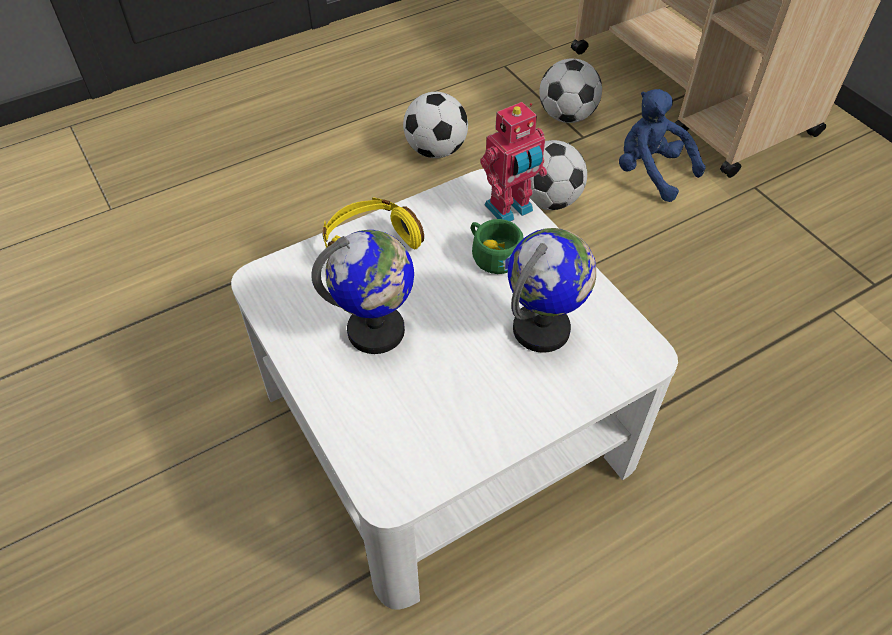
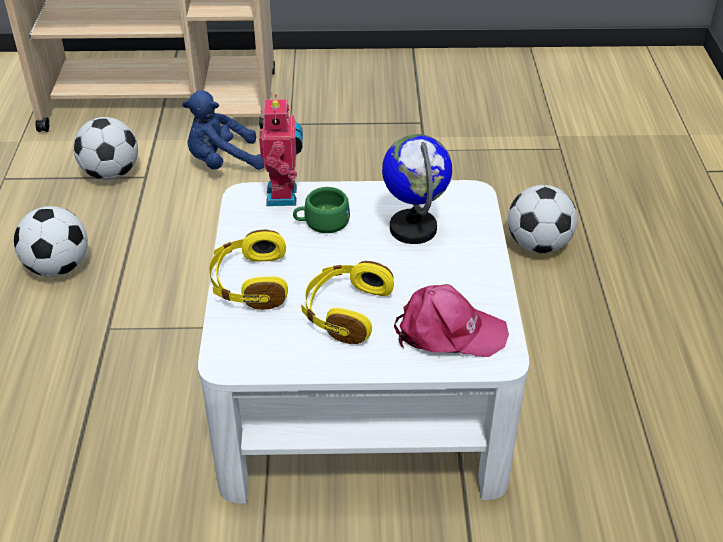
camera: 60 degrees left, 10 degrees down
globe [311,230,414,354] -> yellow headphones [301,261,394,344]
football [530,140,587,210] -> football moved to [508,185,577,253]
none -> pink cap [394,284,509,357]

